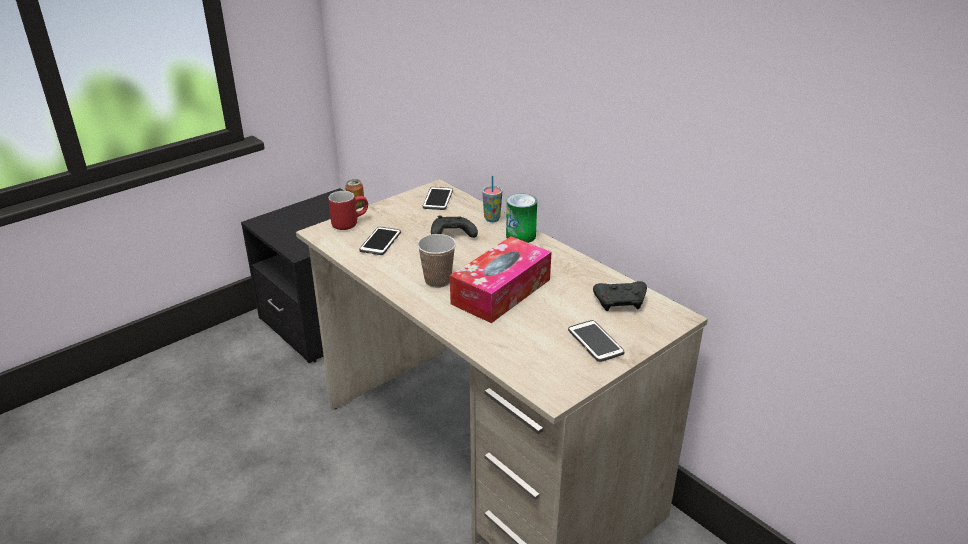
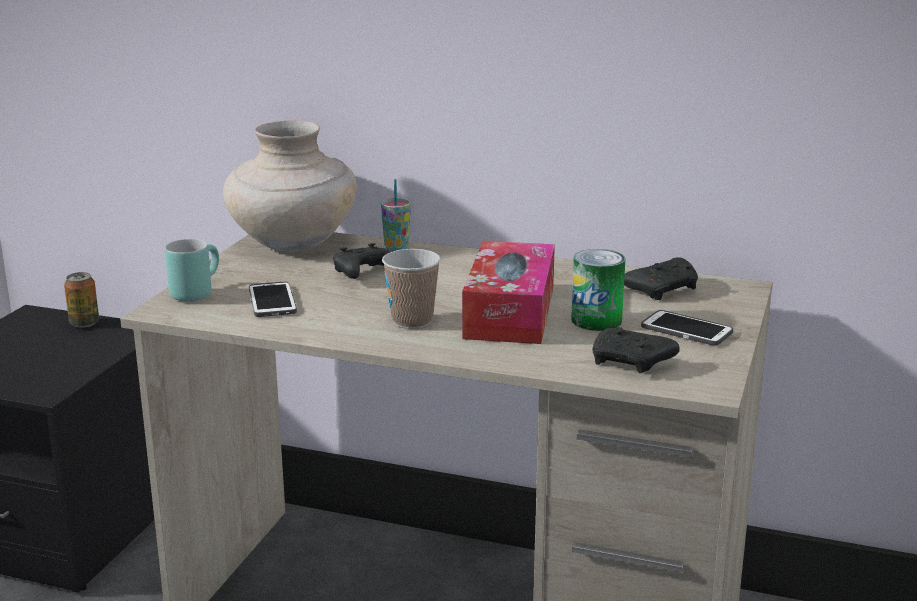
camera: 30 degrees left, 10 degrees down
red mug [328,191,368,230] -> turquoise mug [165,239,219,301]
phone [423,187,453,210] -> beige vase [223,120,357,251]
can [506,194,537,243] -> can moved to [571,249,626,331]
none -> black game controller [592,327,680,373]

